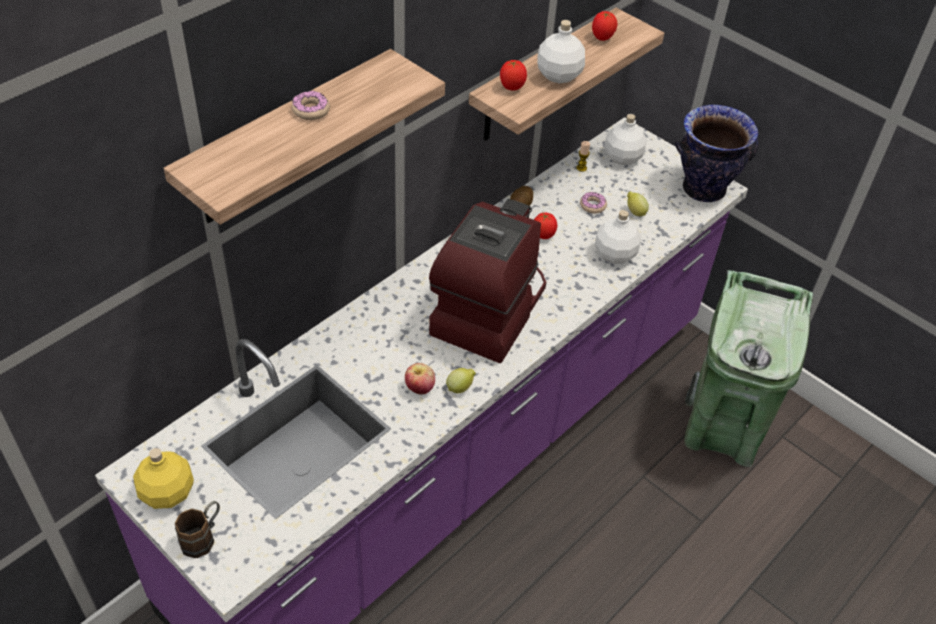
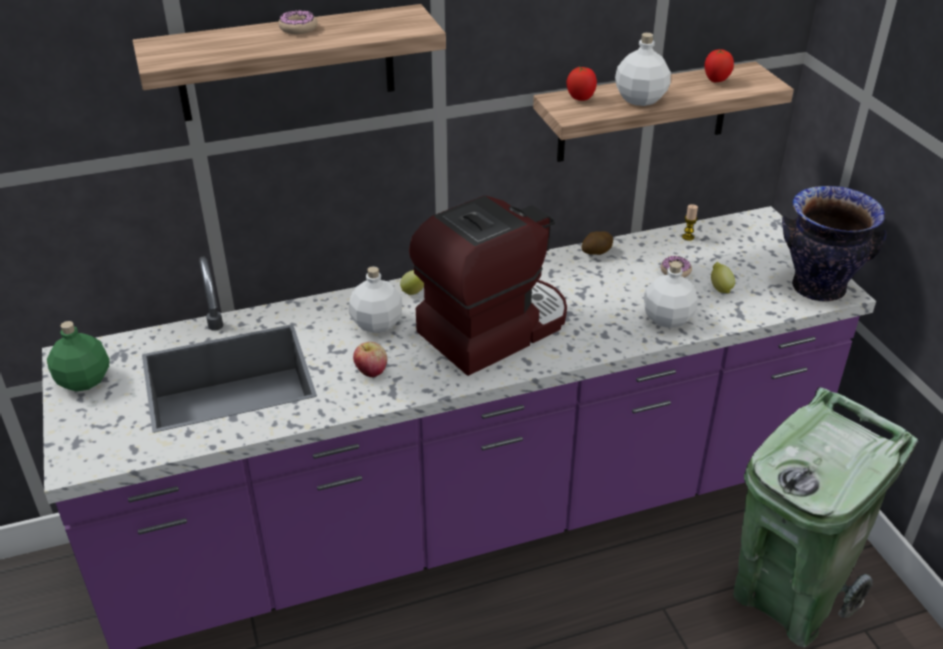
camera: 30 degrees right, 10 degrees down
yellow bottle [133,448,194,509] -> green bottle [47,321,110,391]
brown mug [175,501,220,558] -> none
lemon [446,368,476,393] -> lemon moved to [400,270,424,295]
tomato [534,213,557,239] -> none
white bottle [605,114,646,165] -> white bottle moved to [349,266,403,333]

